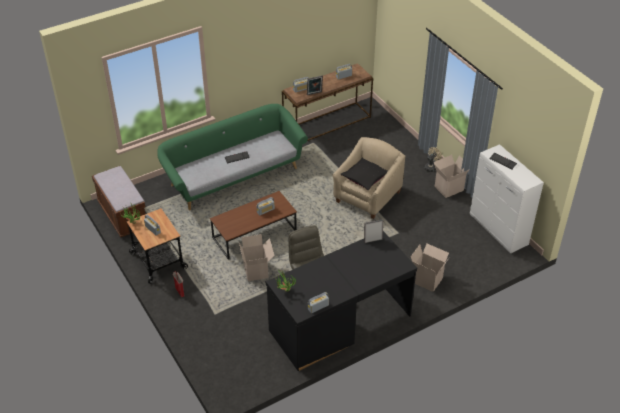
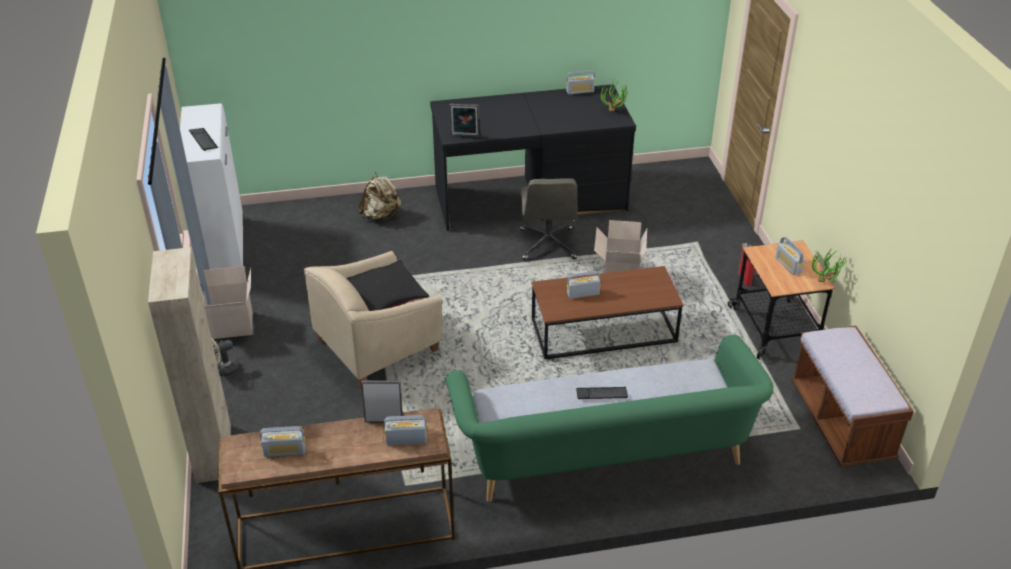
camera: 160 degrees left, 5 degrees down
cardboard box [411,244,450,292] -> beige backpack [358,172,401,221]
none -> beige cabinet [148,247,231,483]

